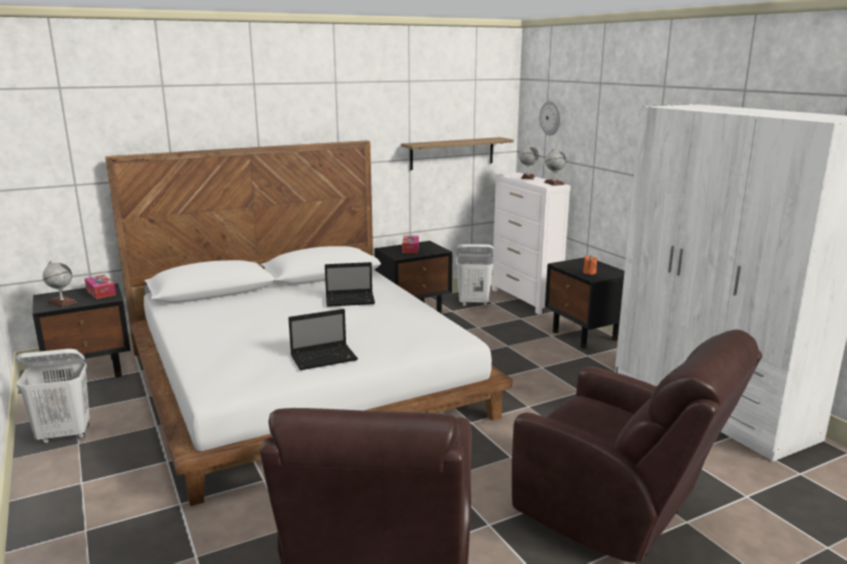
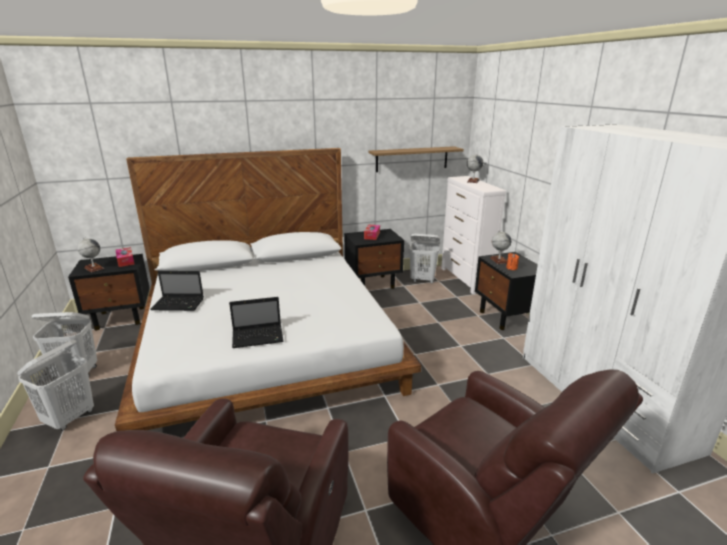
camera: 10 degrees right, 5 degrees up
laptop [325,262,375,307] -> laptop moved to [150,271,204,311]
wall clock [539,101,561,135] -> none
globe [544,149,566,186] -> globe moved to [490,230,511,264]
none -> white laundry basket [17,340,94,430]

